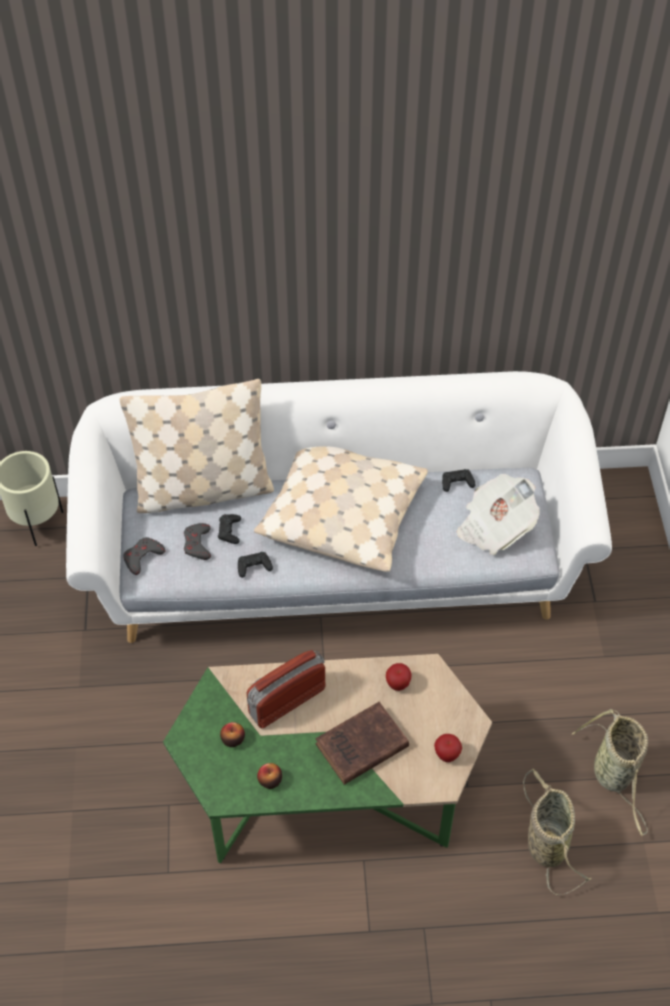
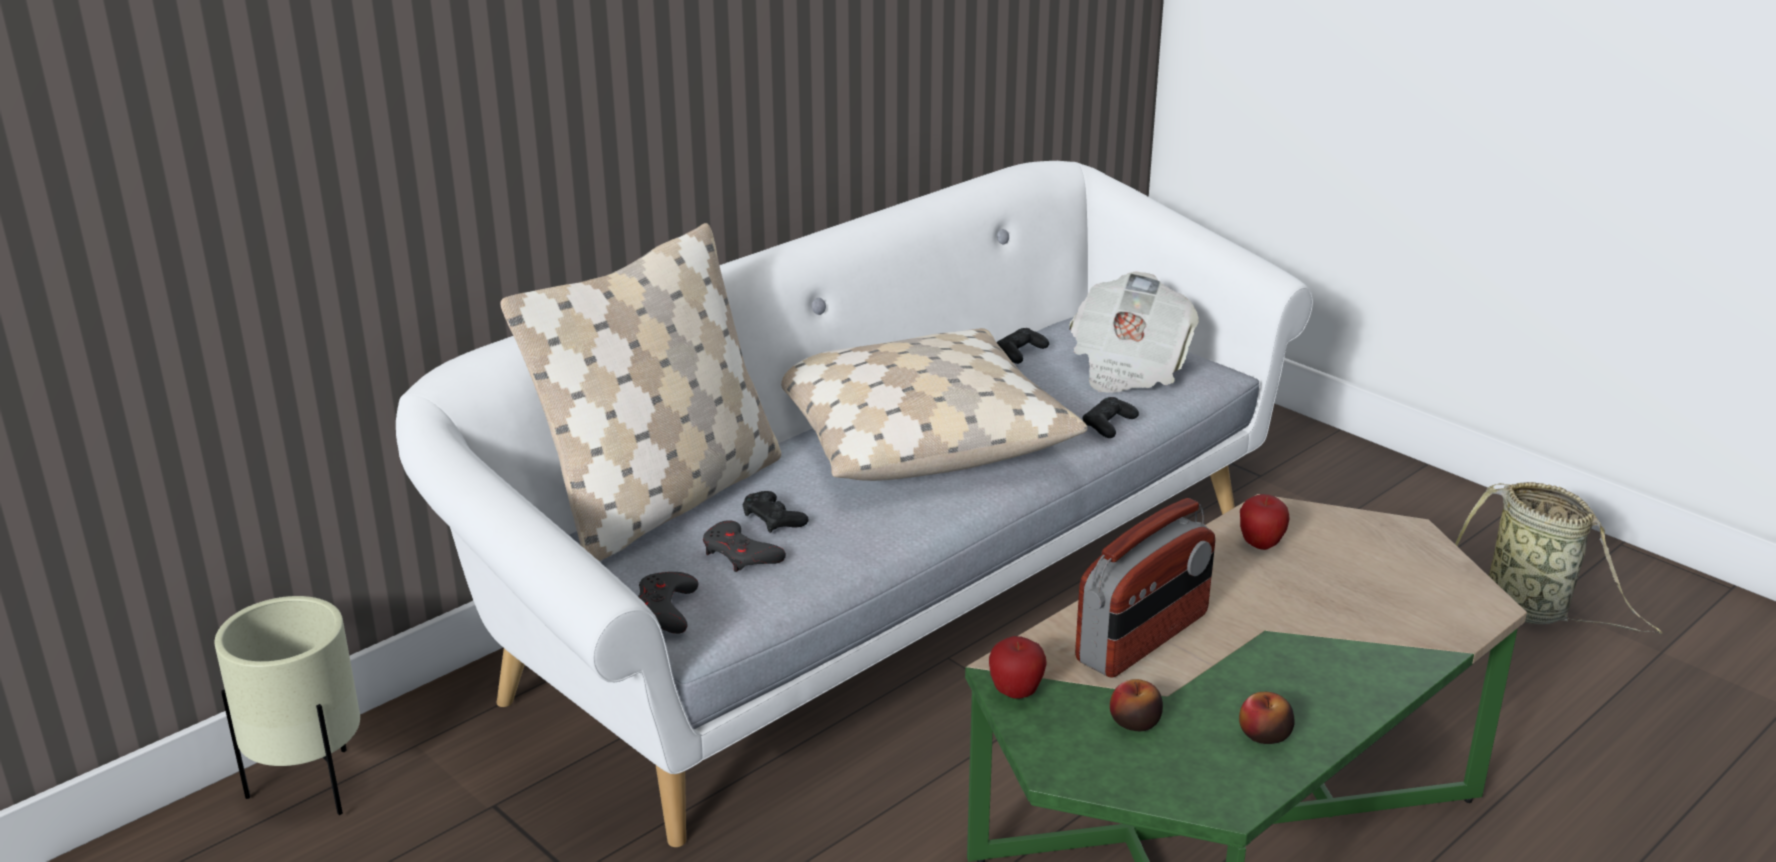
camera: 40 degrees left, 25 degrees down
black game controller [238,552,273,578] -> black game controller moved to [1083,397,1139,438]
radio [247,650,325,728] -> radio turned 150 degrees counterclockwise [1075,498,1215,678]
brown book [315,702,409,785] -> none
apple [434,734,462,762] -> apple moved to [989,636,1047,699]
basket [523,769,591,896] -> none

